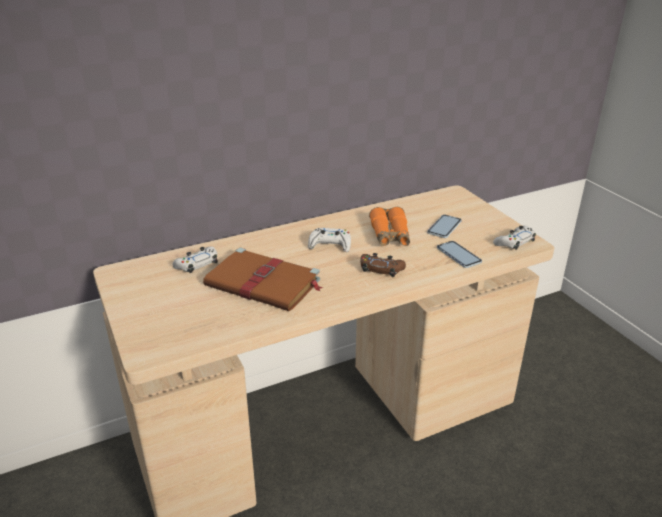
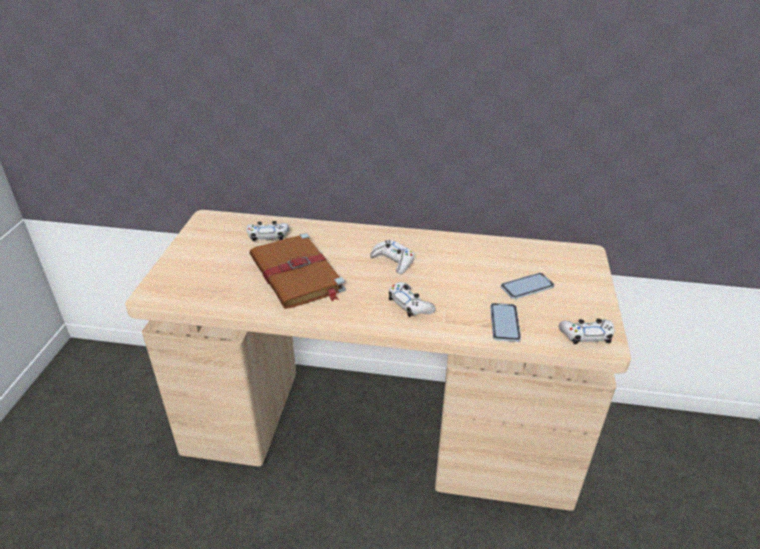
camera: 35 degrees right, 5 degrees up
brown game controller [360,253,406,277] -> white game controller [389,282,436,317]
orange binoculars [369,207,410,246] -> none

